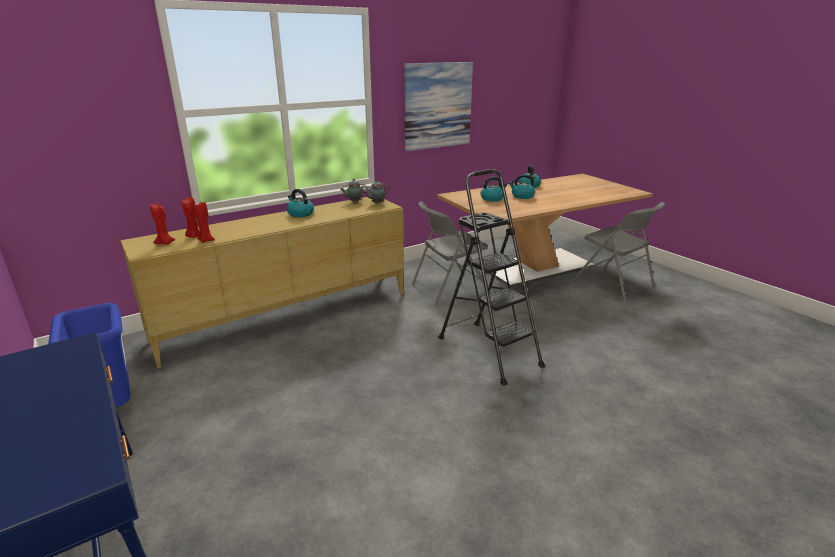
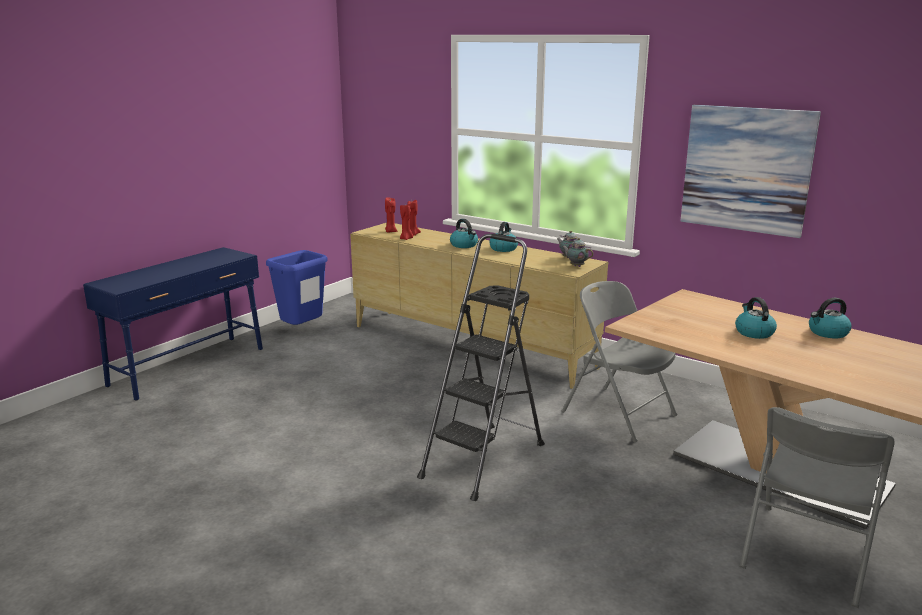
camera: 70 degrees right, 5 degrees down
kettle [481,177,507,202] -> kettle moved to [450,219,478,248]

